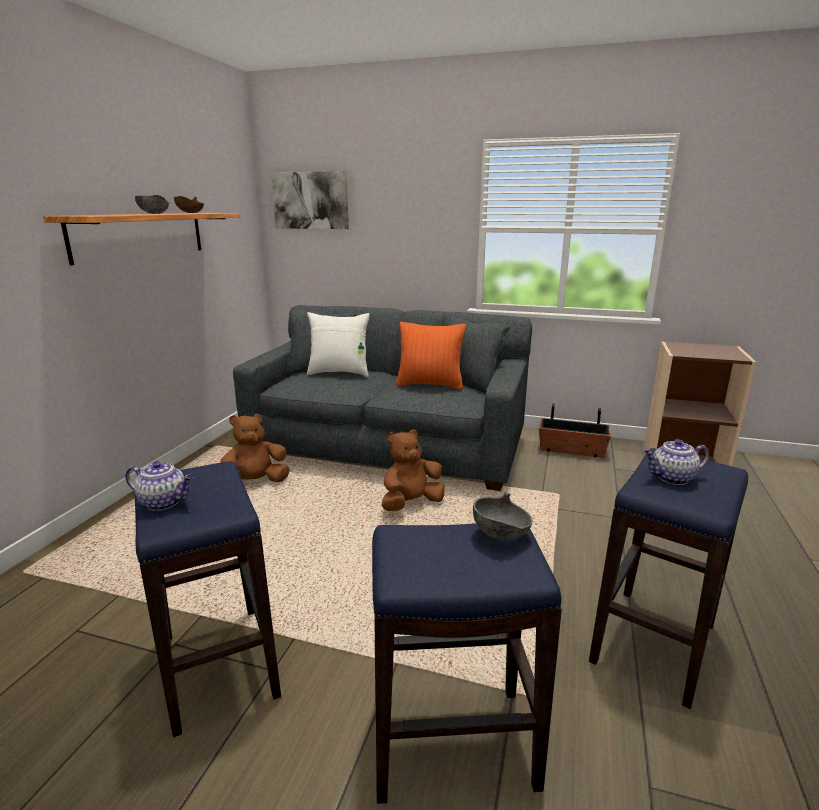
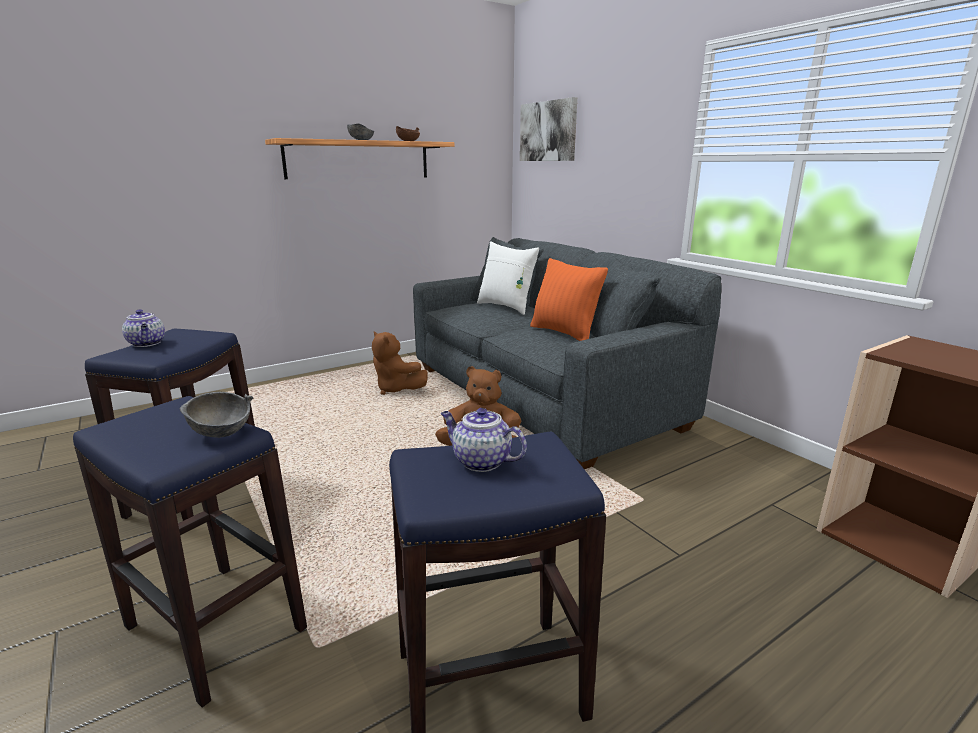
camera: 40 degrees right, 0 degrees up
brown plush toy [220,414,290,482] -> brown plush toy turned 150 degrees counterclockwise [372,331,428,395]
planter [539,403,611,458] -> none

